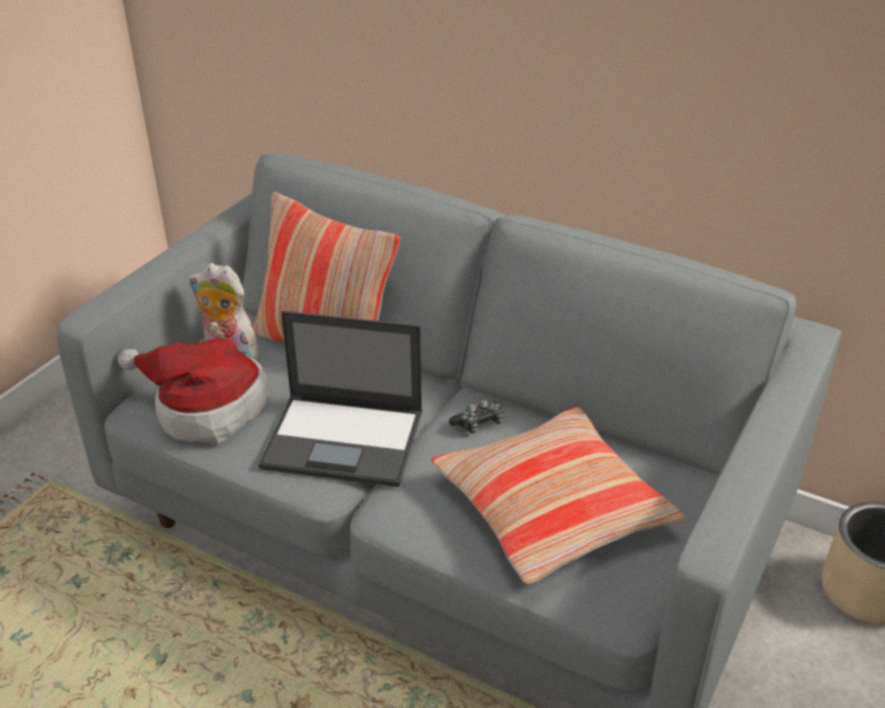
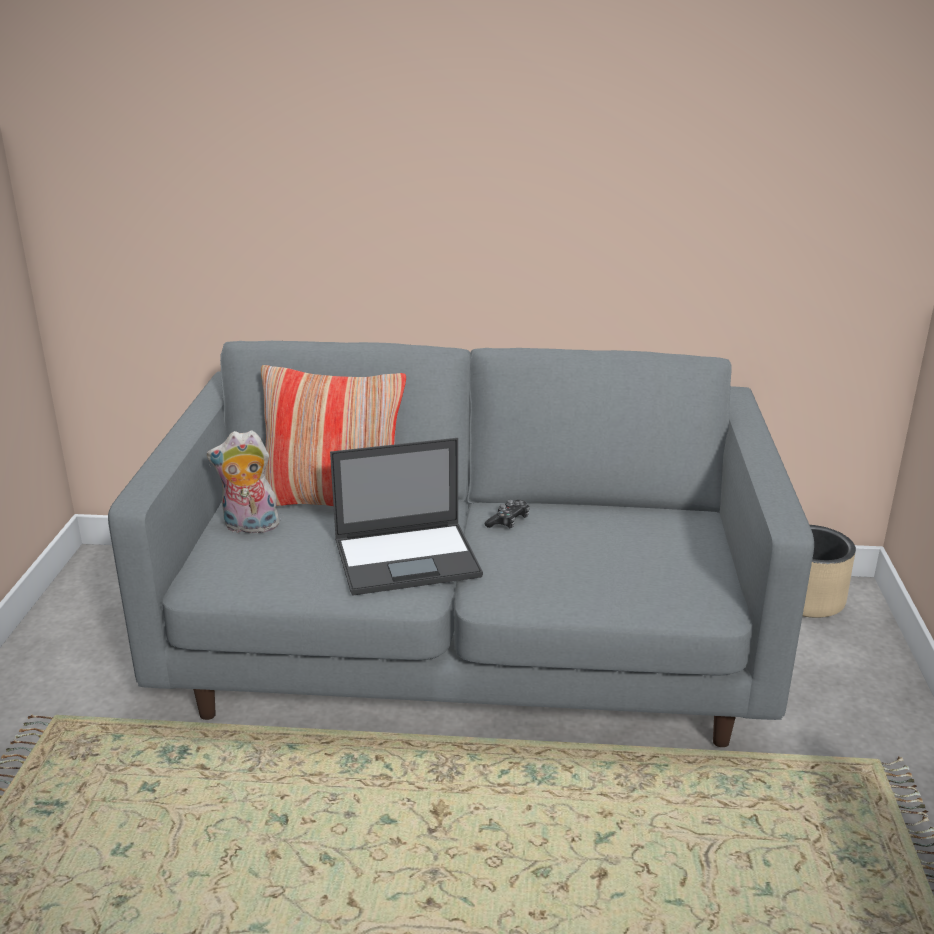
camera: 25 degrees left, 10 degrees down
hat [118,338,268,444] -> none
pillow [431,407,686,584] -> none

